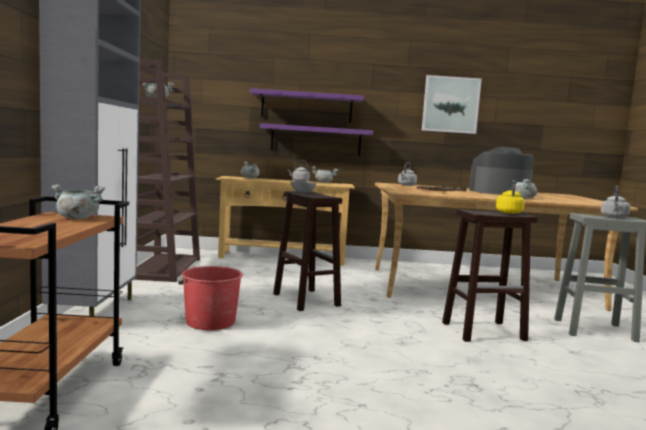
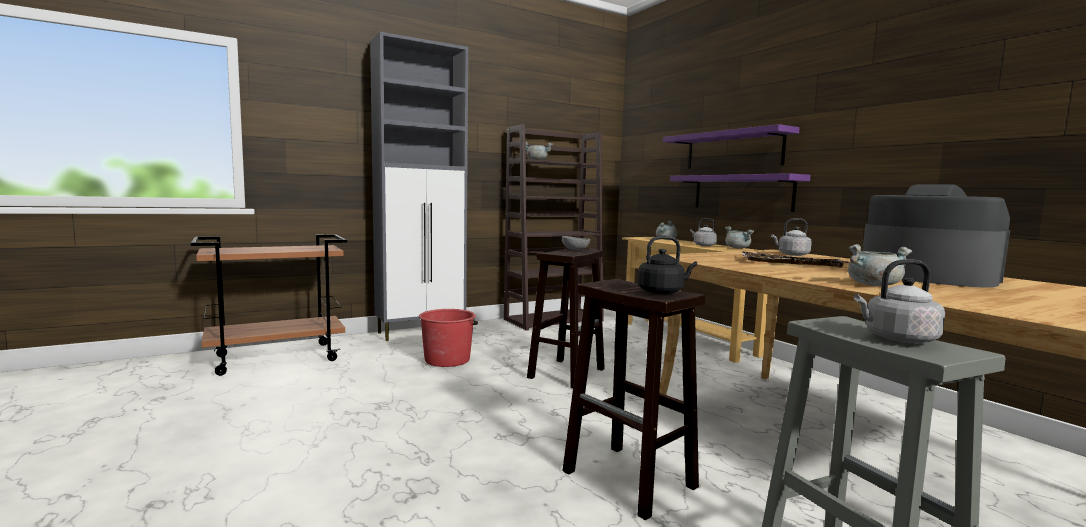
camera: 60 degrees right, 0 degrees up
grey cooking pot [50,184,105,219] -> none
picture [422,75,482,134] -> none
yellow kettle [496,180,525,214] -> black kettle [638,236,697,294]

